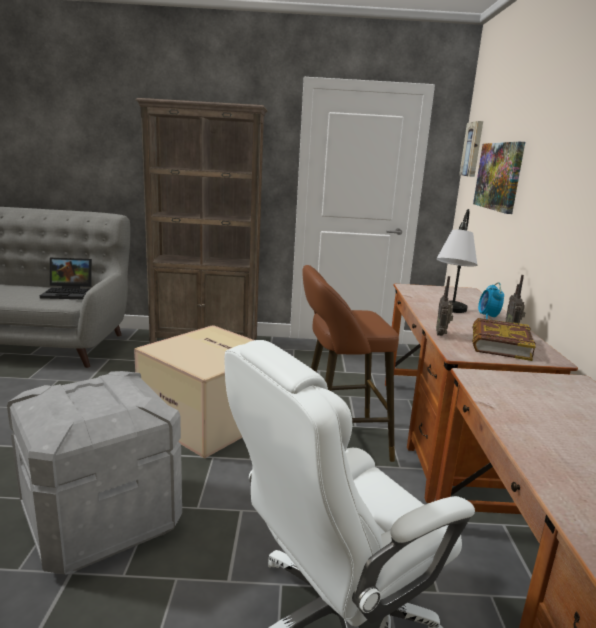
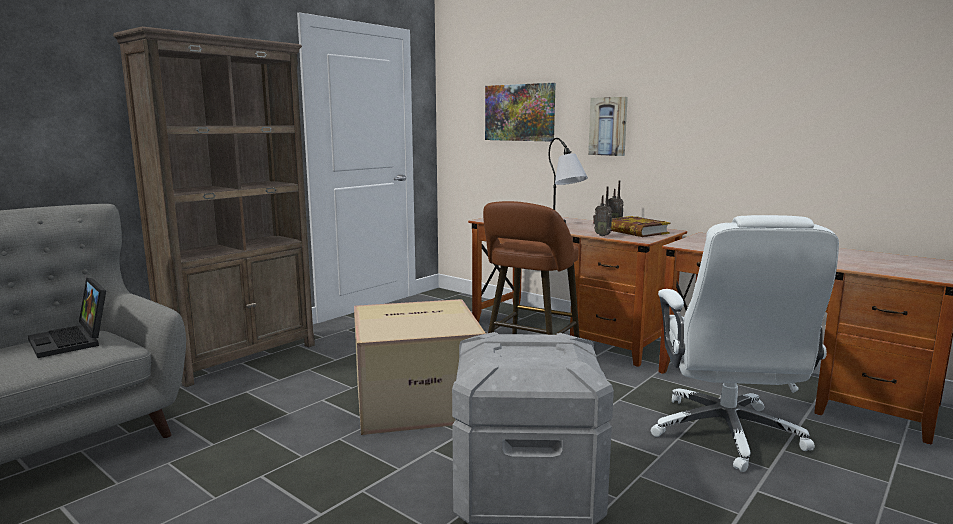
camera: 50 degrees left, 5 degrees down
laptop [40,258,92,299] -> laptop turned 105 degrees clockwise [28,278,106,358]
picture [459,121,483,177] -> picture moved to [588,97,628,156]
alarm clock [478,282,504,319] -> none

